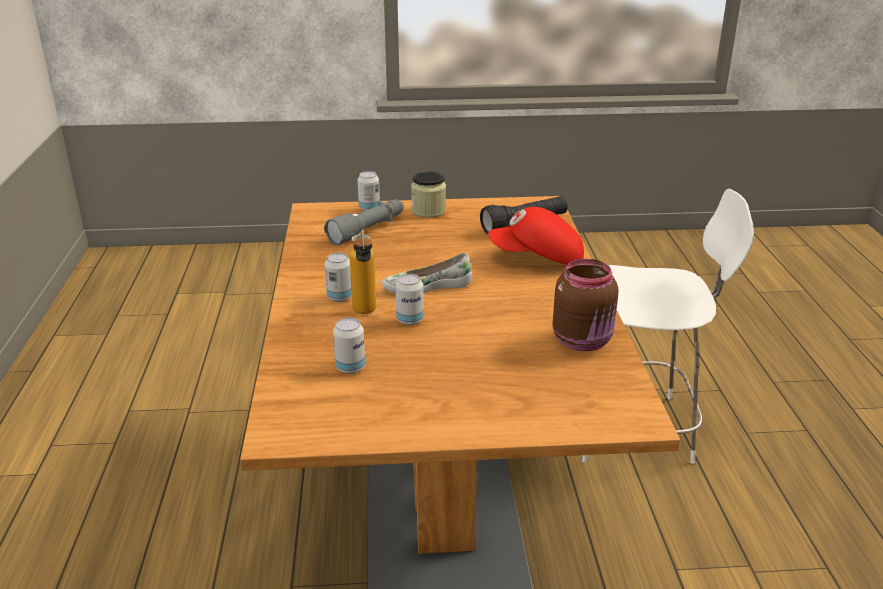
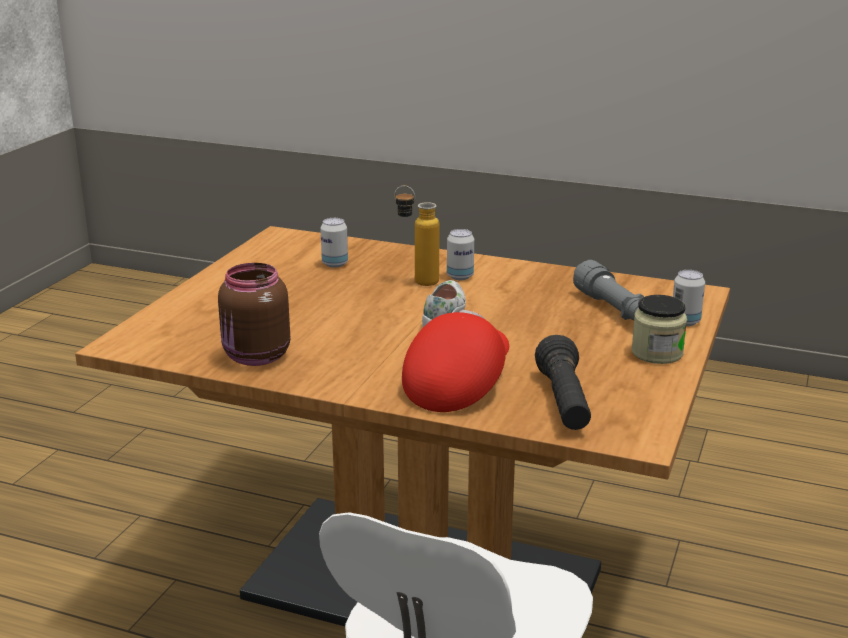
camera: 115 degrees right, 5 degrees down
can [395,274,424,325] -> none

